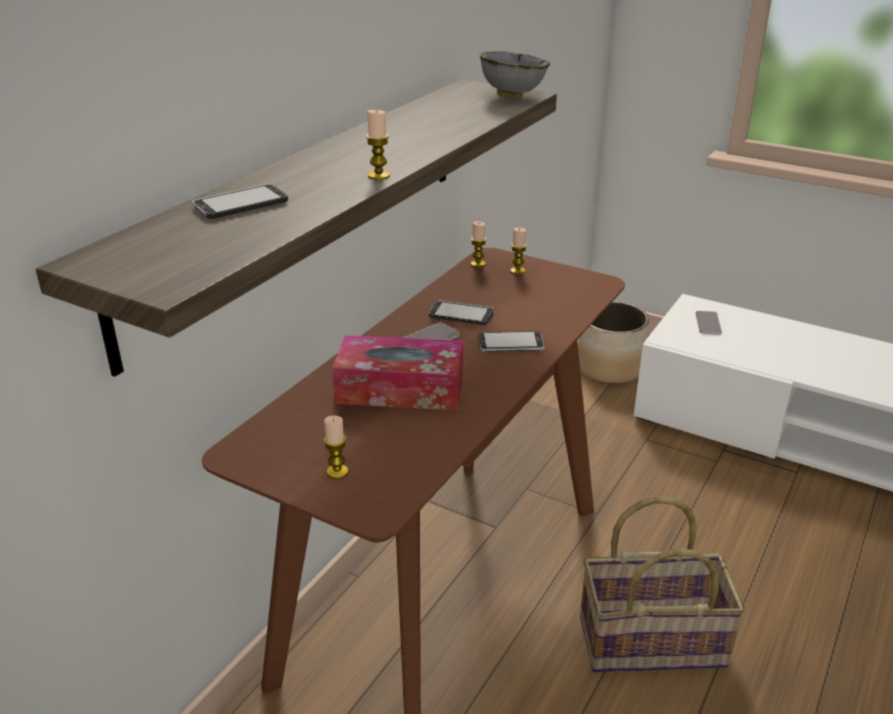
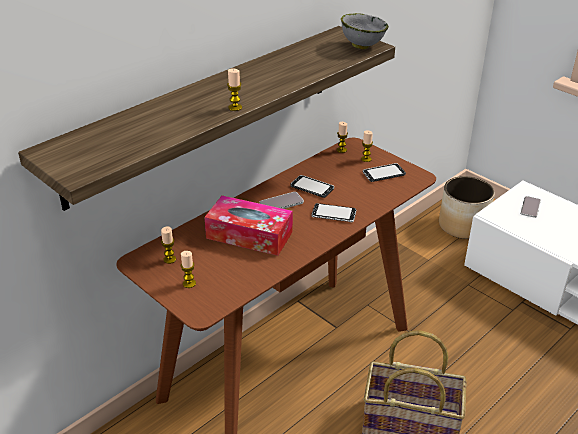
camera: 15 degrees right, 5 degrees up
phone [192,184,288,219] -> phone moved to [363,163,406,182]
none -> candle [161,226,176,264]

